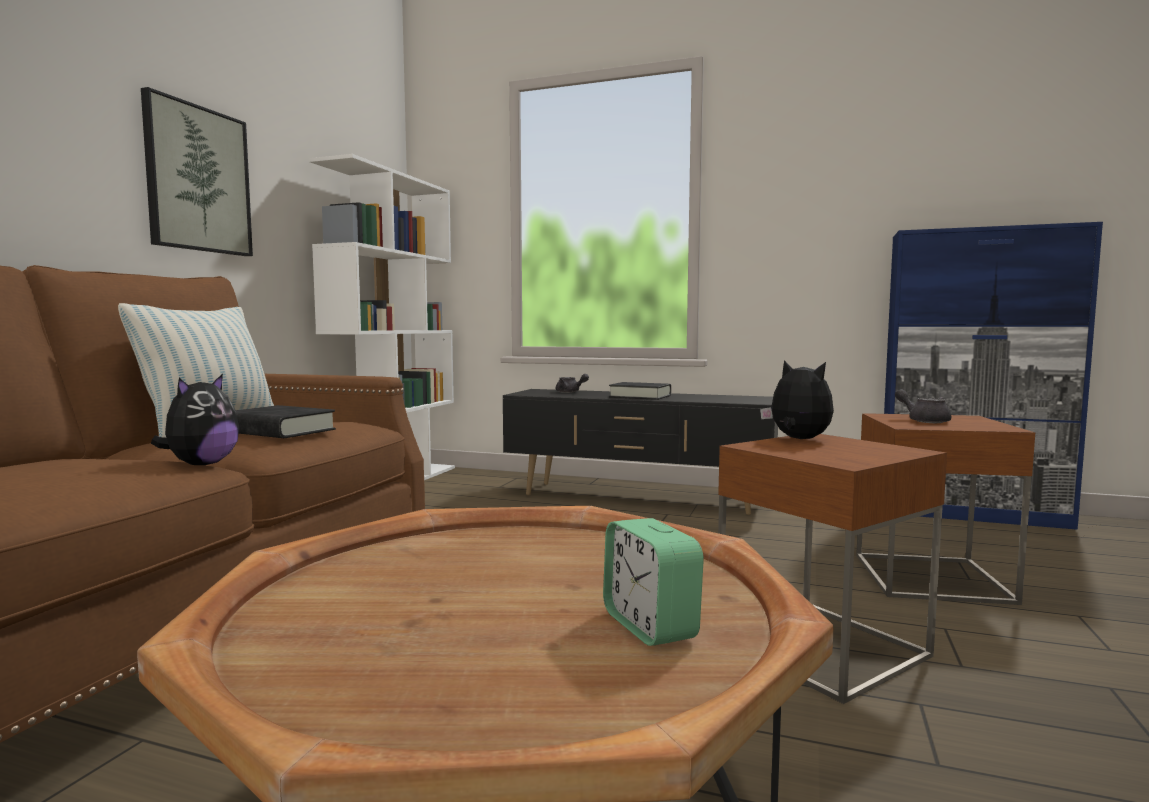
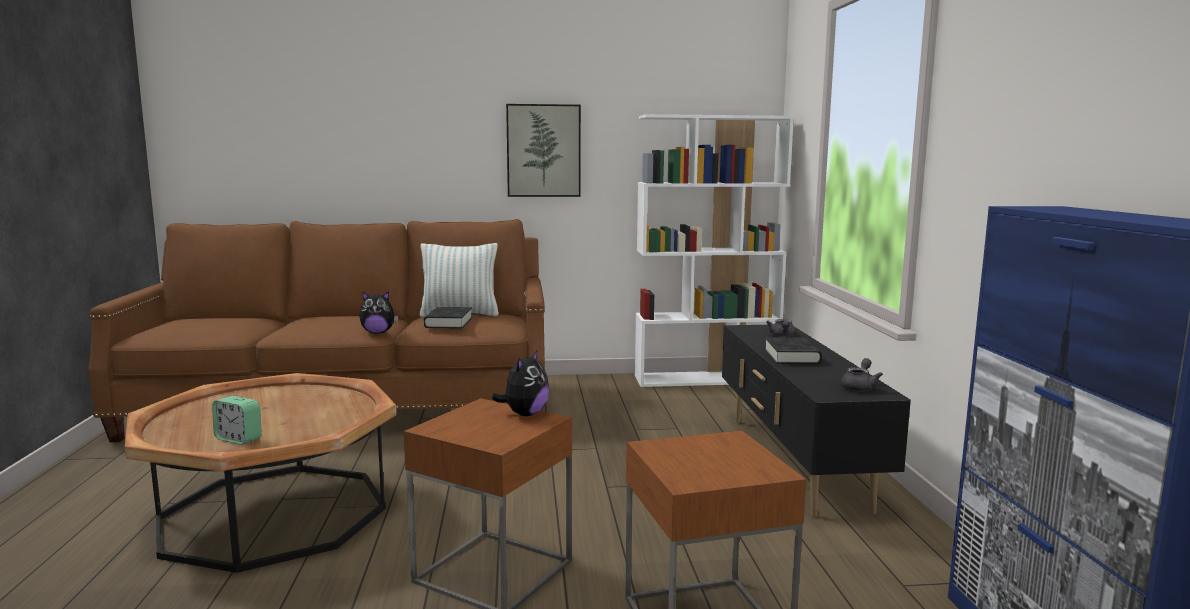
camera: 65 degrees right, 5 degrees up
alarm clock [603,518,704,646] -> alarm clock turned 105 degrees counterclockwise [212,396,262,445]
grey teapot [895,389,952,423] -> grey teapot moved to [841,358,883,391]

